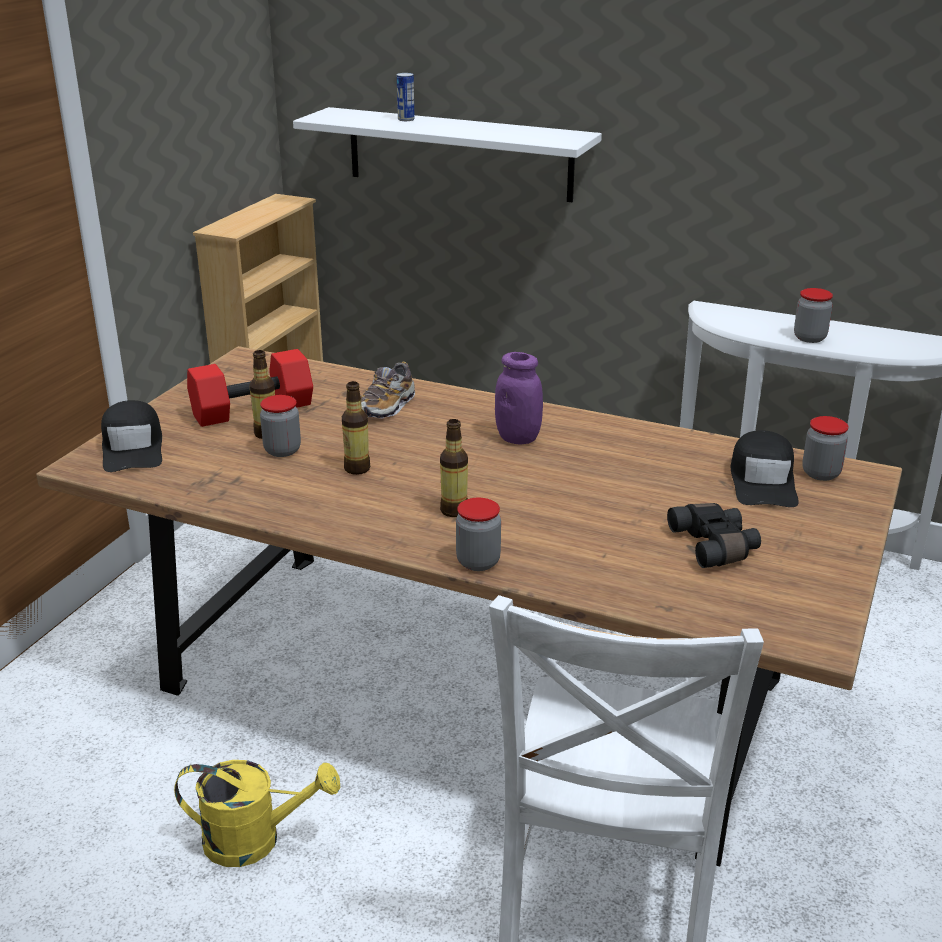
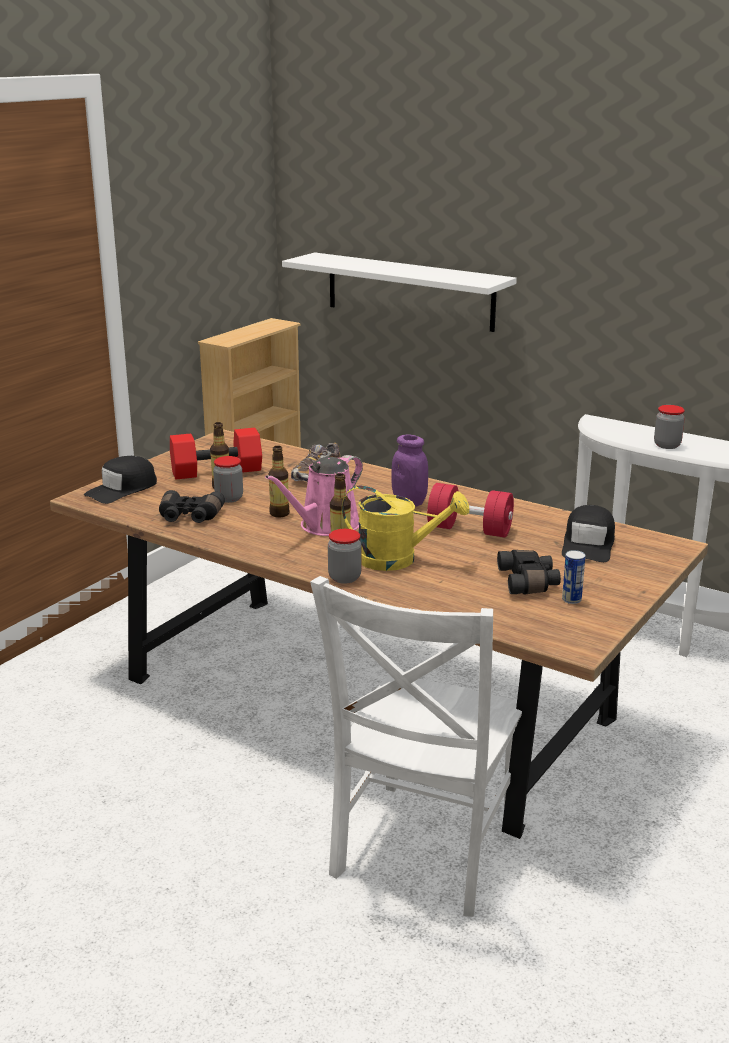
camera: 10 degrees right, 5 degrees down
black cap [101,400,162,472] -> black cap turned 45 degrees clockwise [84,456,157,504]
yellow watering can [174,760,340,867] -> yellow watering can moved to [342,485,469,571]
can [397,73,415,121] -> can moved to [562,550,586,604]
jar [802,416,849,481] -> none
none -> black binoculars [159,490,225,523]
none -> pink watering can [265,455,363,536]
none -> red dumbbell [427,483,514,537]

